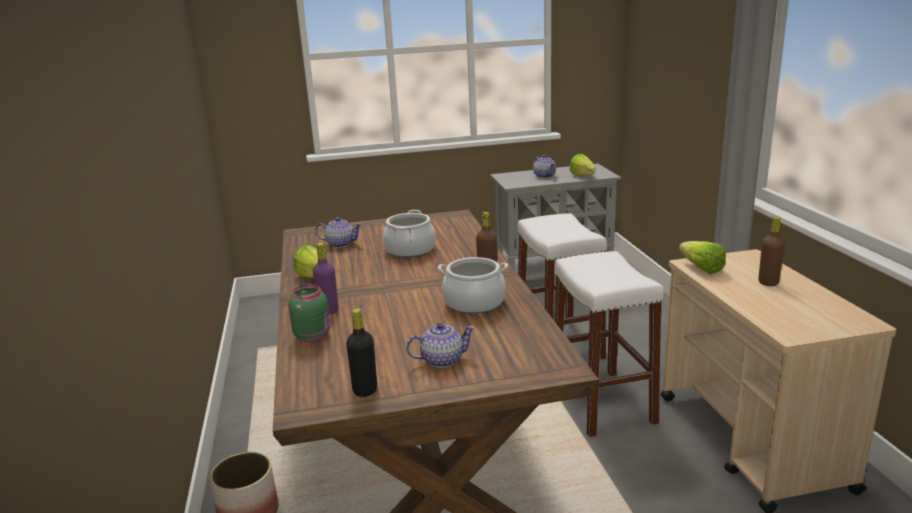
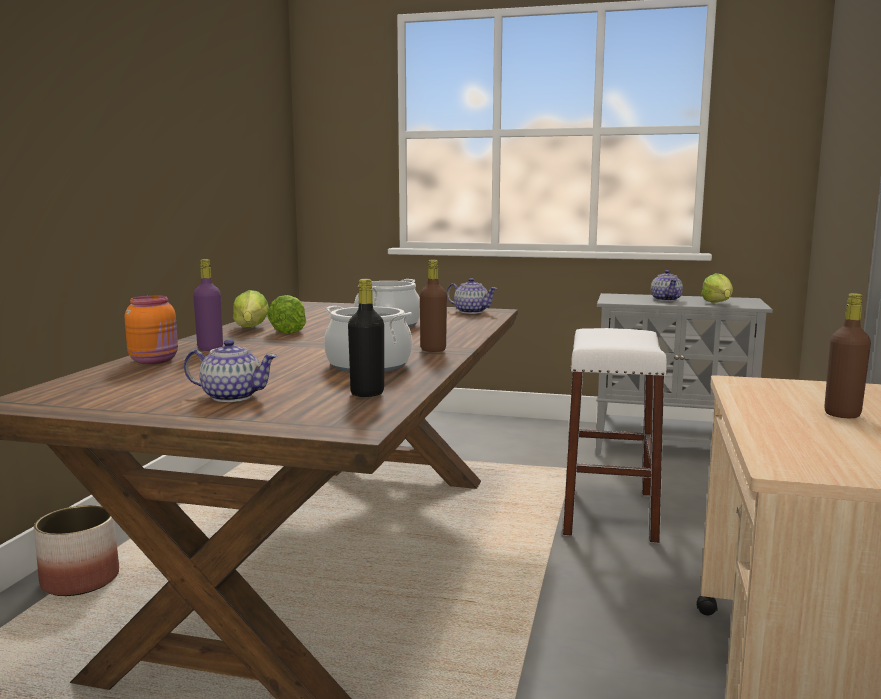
camera: 25 degrees right, 10 degrees down
green jar [288,284,330,342] -> orange jar [125,295,178,364]
teapot [315,217,362,248] -> teapot moved to [447,278,498,314]
black bottle [346,308,377,397] -> black bottle moved to [348,279,384,397]
white stool [554,251,664,437] -> none
lettuce [679,241,726,274] -> lettuce moved to [268,295,306,334]

